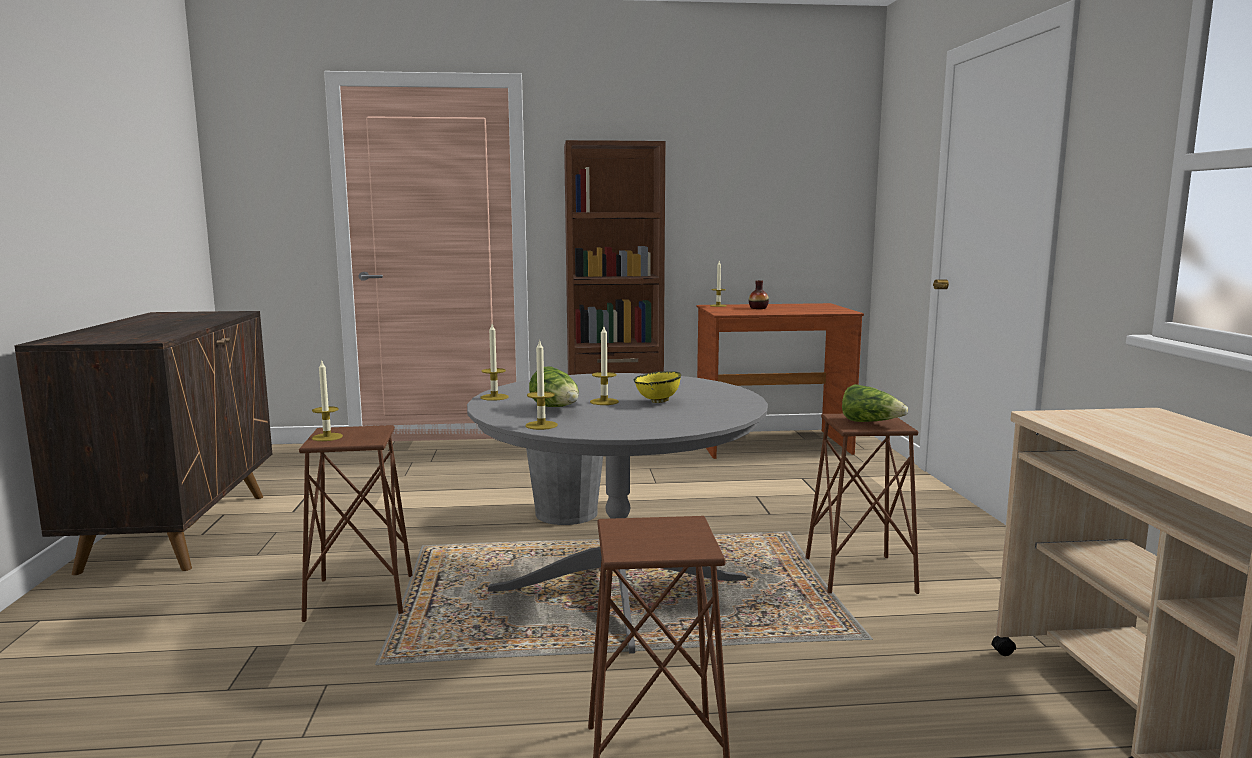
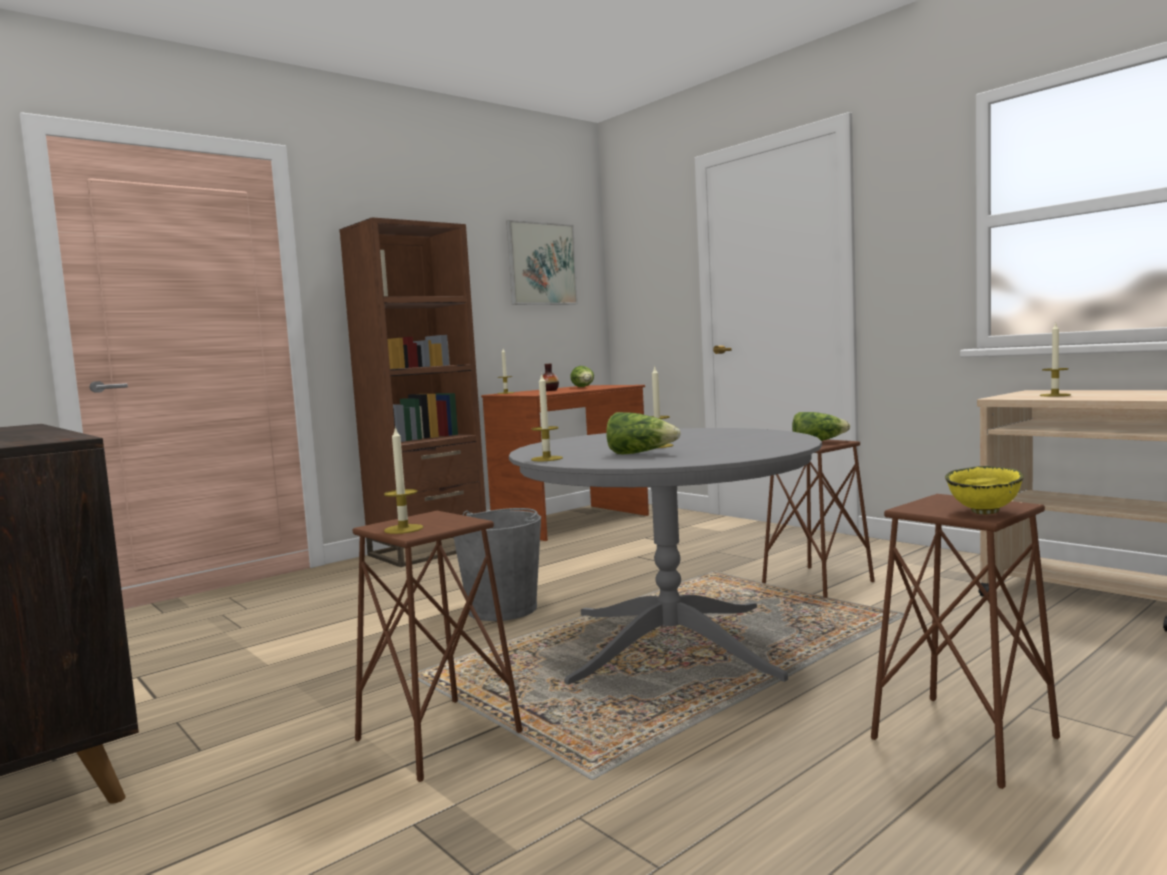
camera: 35 degrees left, 5 degrees down
candle [525,339,558,430] -> candle moved to [1040,323,1071,397]
yellow bowl [634,371,681,403] -> yellow bowl moved to [945,466,1024,515]
none -> picture [506,220,578,305]
none -> lettuce [570,366,594,387]

